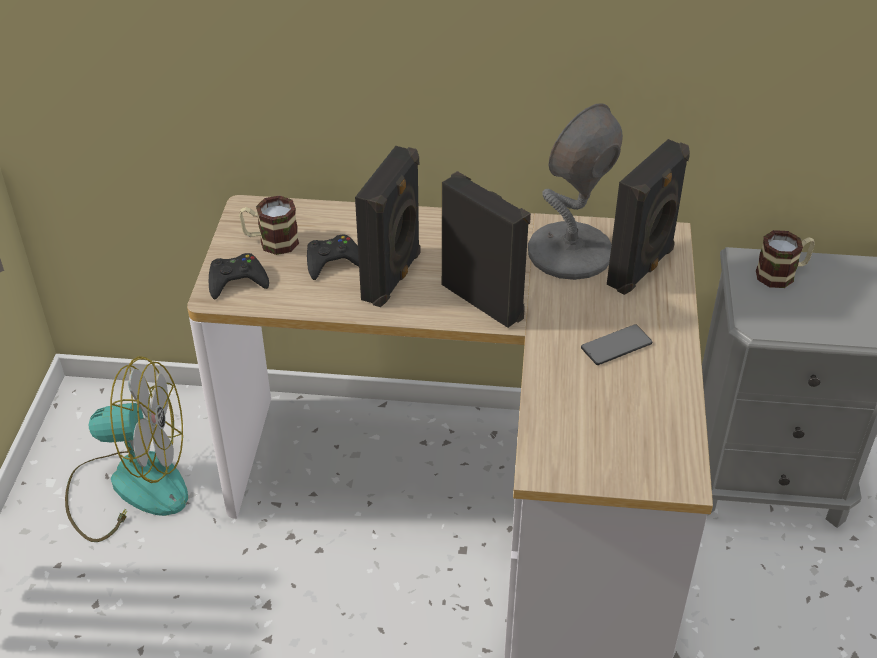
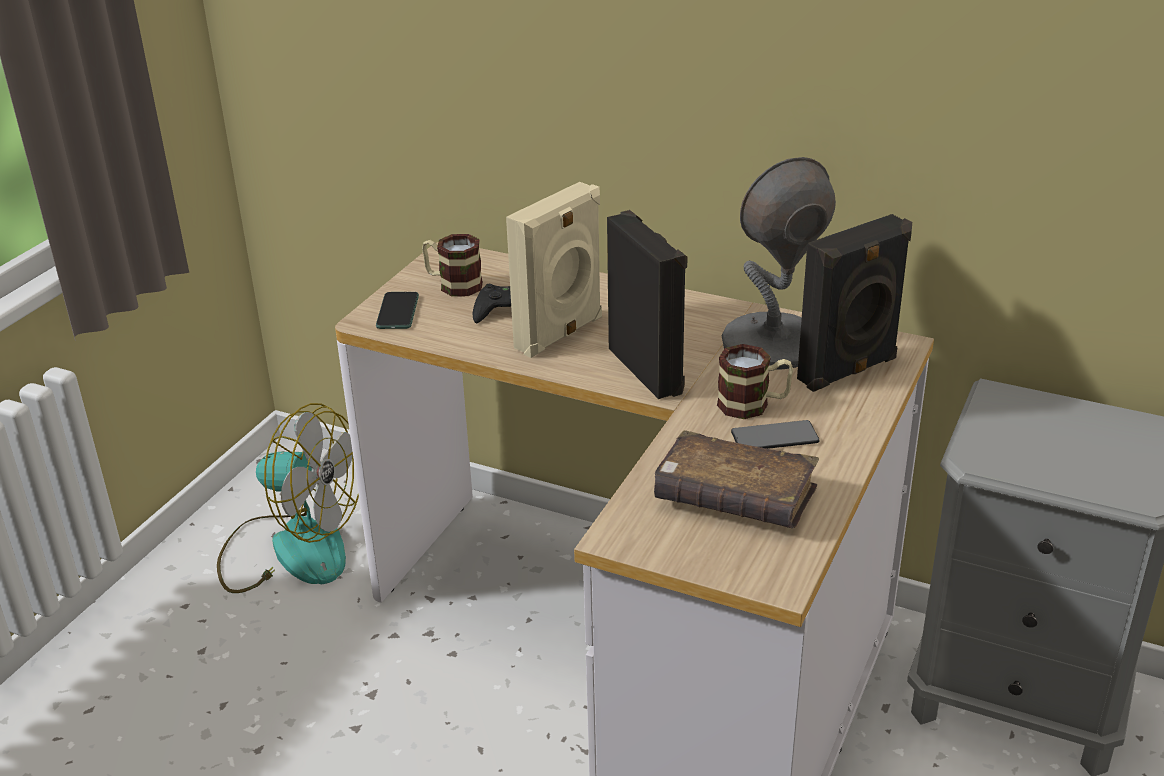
camera: 20 degrees right, 10 degrees down
black game controller [209,253,269,299] -> phone [376,292,419,329]
black speaker [355,146,421,307] -> beige speaker [506,182,602,358]
mug [756,230,815,288] -> mug moved to [717,344,793,419]
none -> brown book [654,430,819,528]

